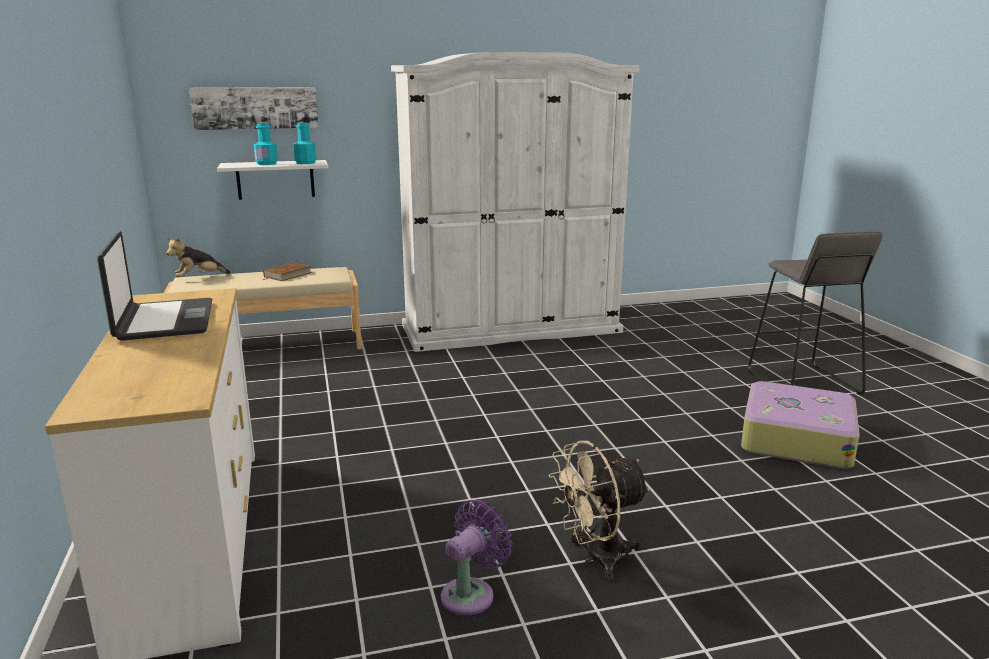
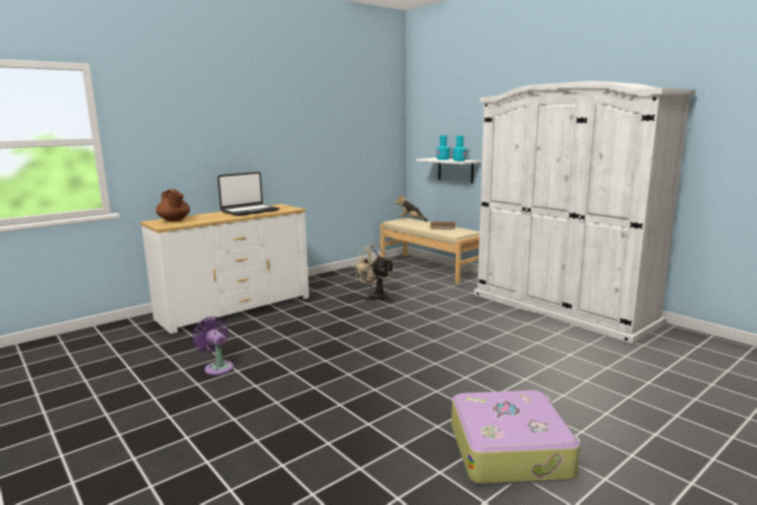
camera: 65 degrees right, 5 degrees down
picture [189,87,318,130] -> none
purple fan [441,499,513,615] -> purple fan turned 150 degrees counterclockwise [192,317,234,375]
beige fan [549,441,650,581] -> beige fan moved to [353,244,395,302]
grey stool [748,231,883,394] -> none
none -> brown teapot [156,189,190,221]

